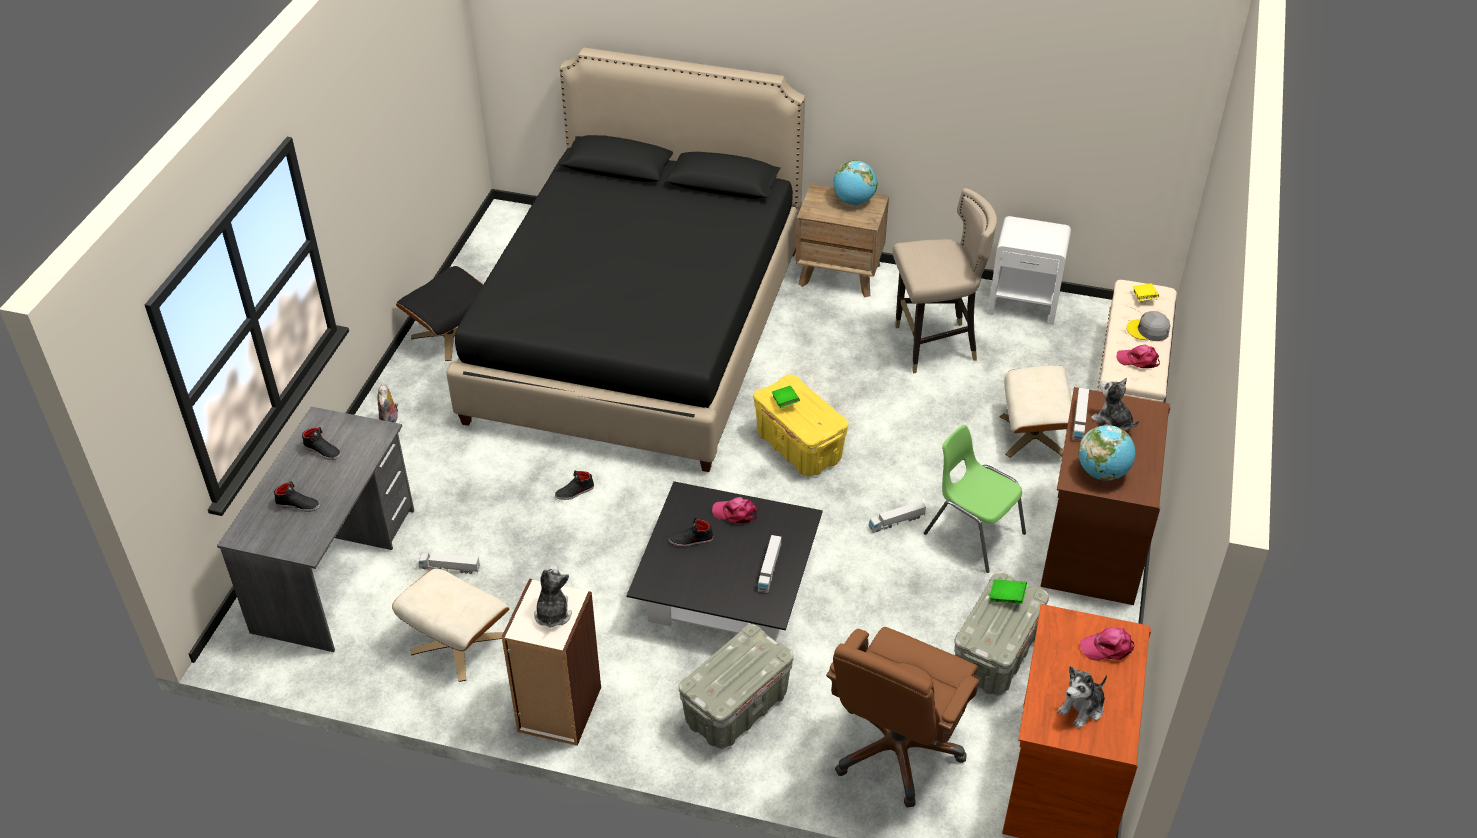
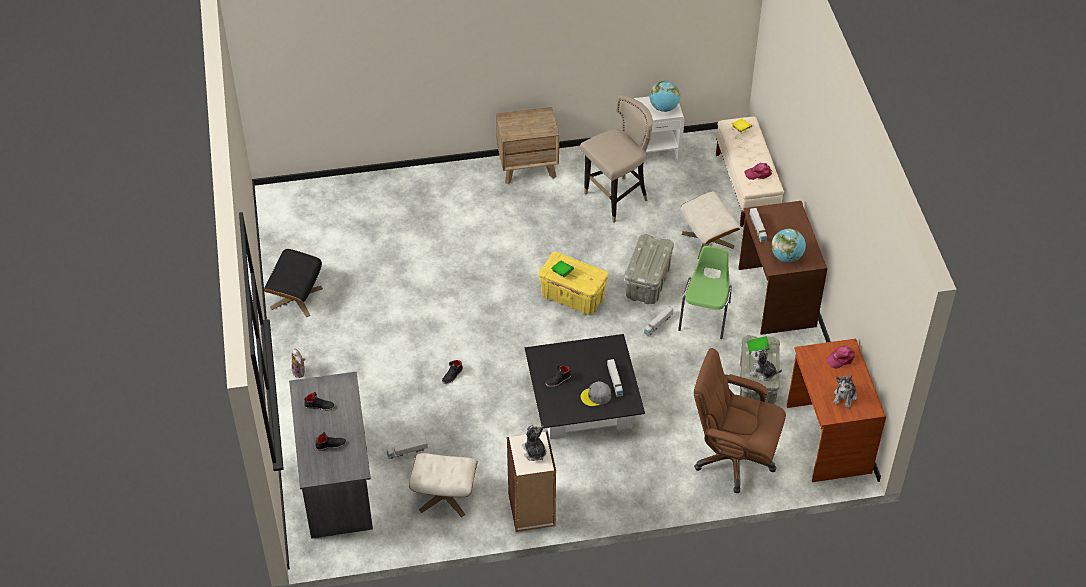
camera: 25 degrees left, 5 degrees up
black bed [447,47,805,472] -> none
grey storage box [679,624,794,749] -> grey storage box moved to [625,234,674,304]
pink cap [712,497,757,523] -> none
brown office chair [826,627,979,807] -> brown office chair turned 105 degrees clockwise [694,348,786,493]
globe [833,160,878,205] -> globe moved to [649,81,680,112]
green chair [924,425,1026,573] -> green chair turned 90 degrees clockwise [678,246,732,339]
plush toy [1091,378,1139,430] -> plush toy moved to [749,345,782,381]
grey cap [1126,311,1170,341] -> grey cap moved to [581,381,611,406]

